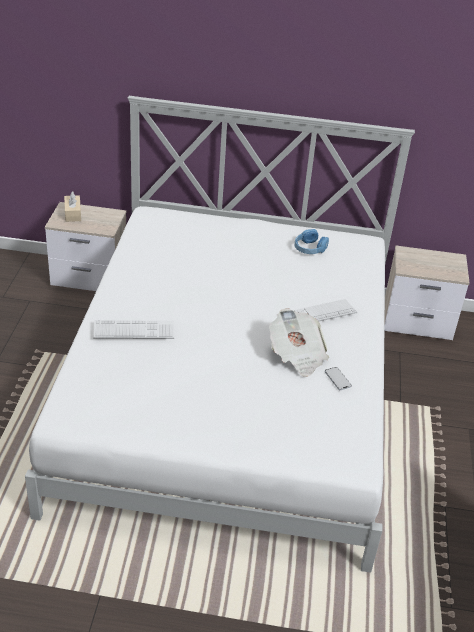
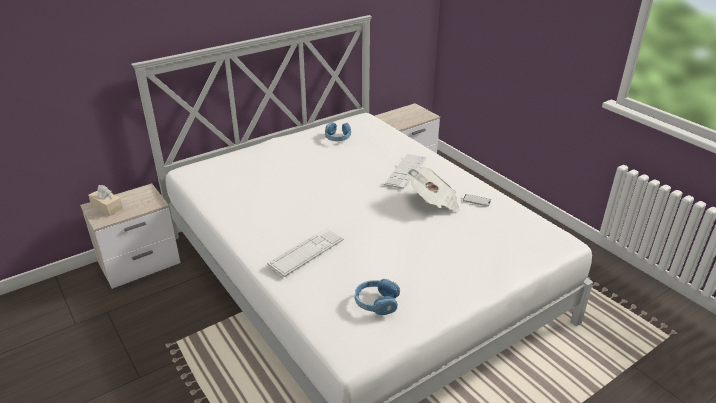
camera: 40 degrees left, 5 degrees down
none -> blue headphones [355,279,400,315]

